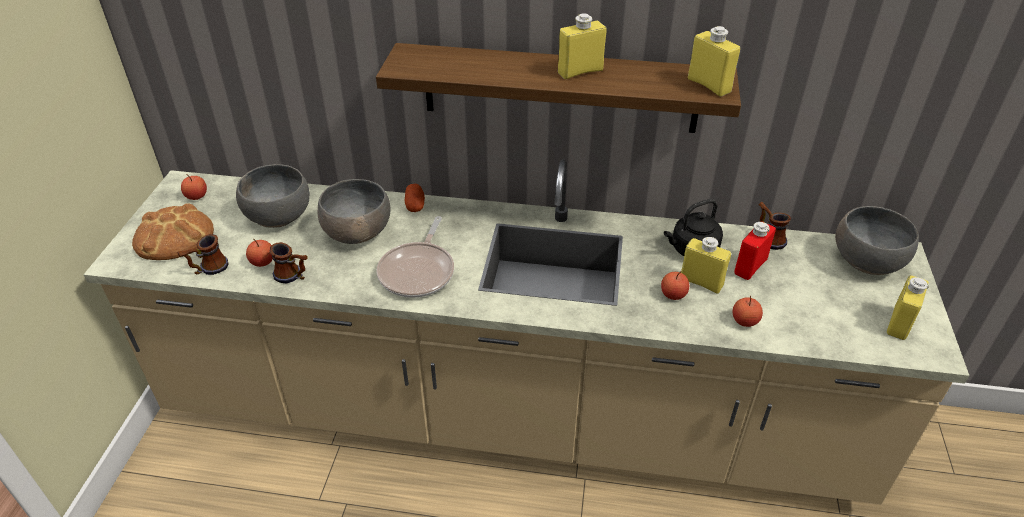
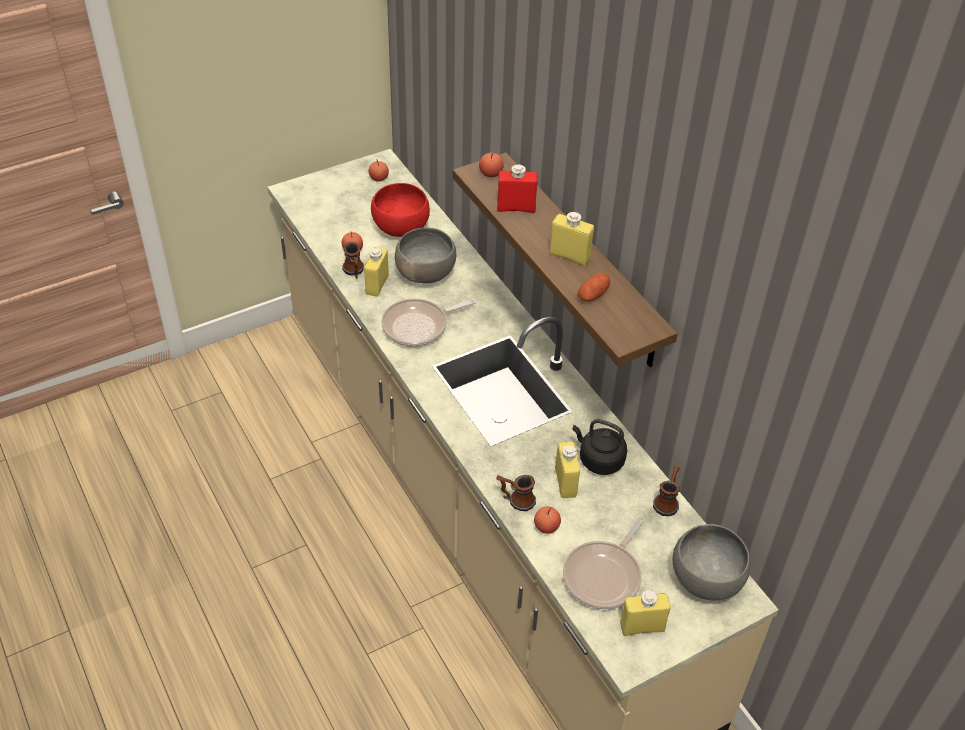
camera: 50 degrees right, 5 degrees up
bread [132,203,214,260] -> none
mug [178,234,228,275] -> mug moved to [496,475,536,511]
grey bowl [236,164,310,228] -> red bowl [371,183,430,237]
potato [405,184,425,212] -> potato moved to [578,272,610,302]
apple [661,272,689,300] -> apple moved to [479,153,504,177]
yellow bottle [688,26,740,97] -> yellow bottle moved to [364,247,389,297]
red bottle [734,222,776,280] -> red bottle moved to [497,165,538,213]
none -> frying pan [563,517,645,609]

